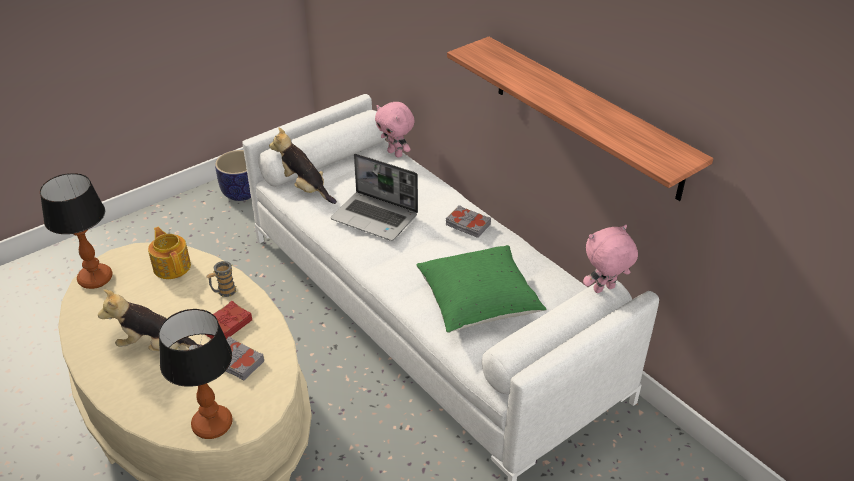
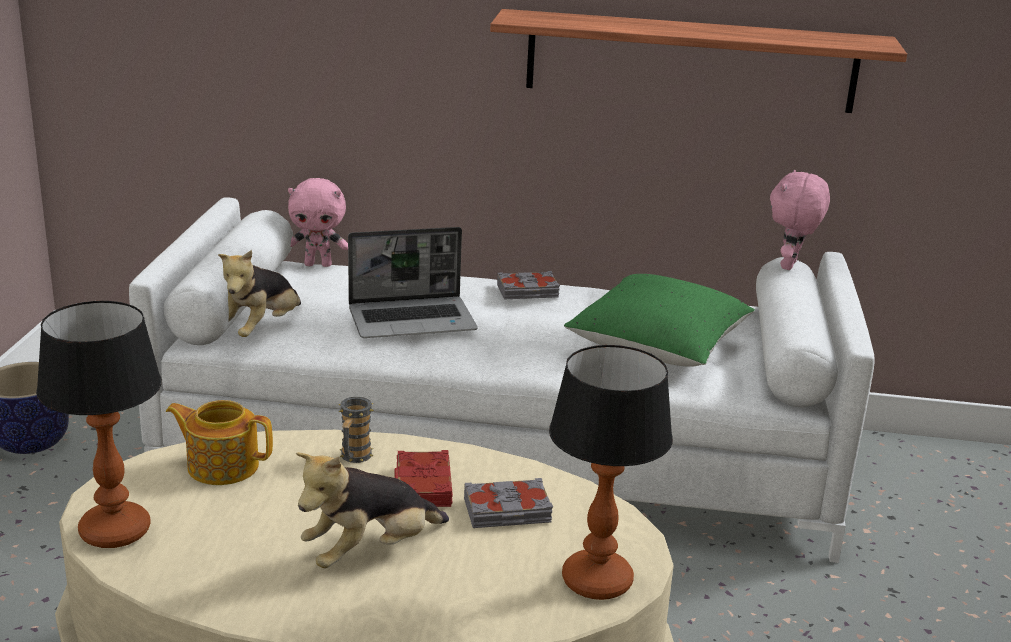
camera: 45 degrees left, 15 degrees down
plush toy [269,127,337,204] -> plush toy turned 60 degrees counterclockwise [218,250,301,337]

